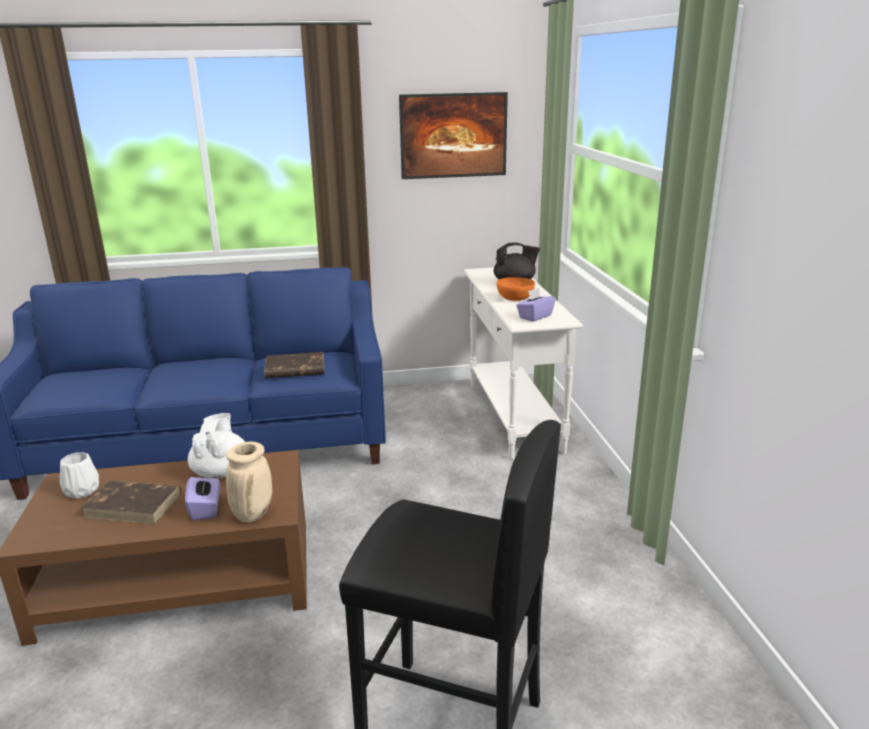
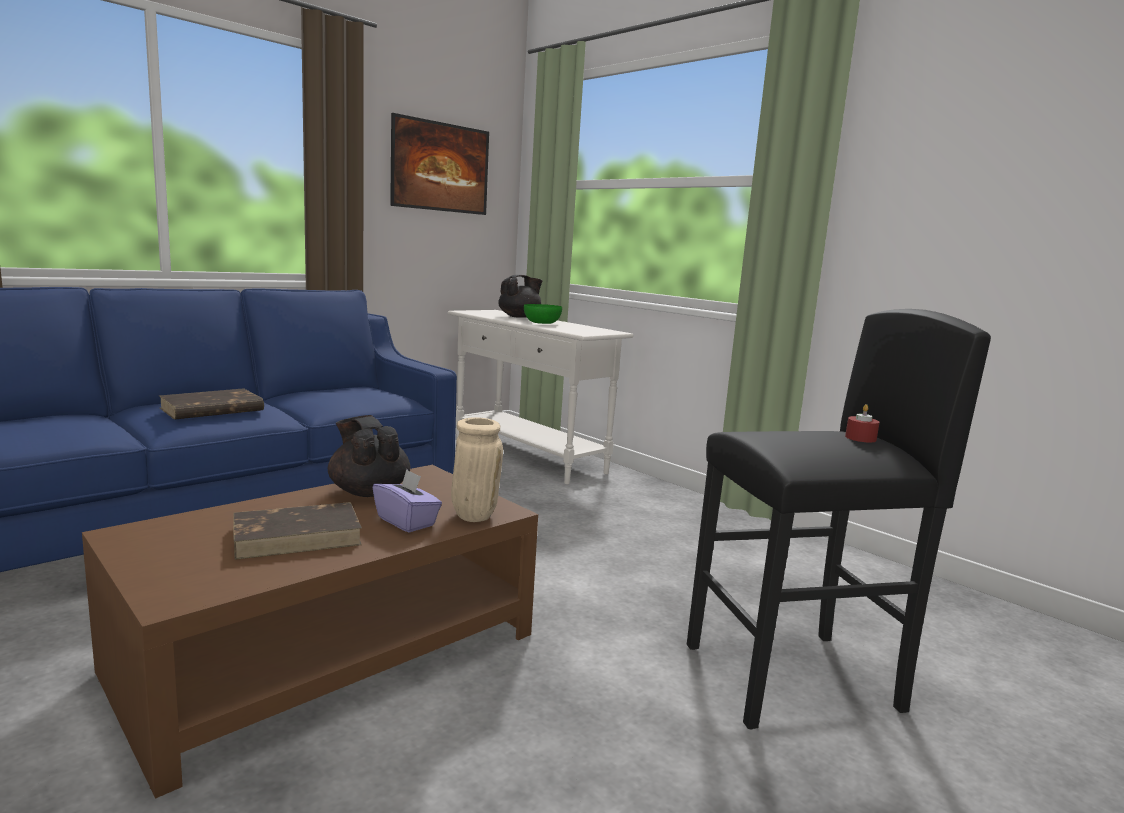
camera: 35 degrees left, 10 degrees down
white vase [60,452,99,499] -> none
white teapot [188,413,245,479] -> black teapot [328,415,410,497]
brown book [264,352,325,378] -> brown book moved to [159,388,264,420]
orange bowl [497,277,535,301] -> green bowl [524,304,562,324]
purple tissue box [516,288,556,322] -> none
none -> red candle [845,404,880,443]

